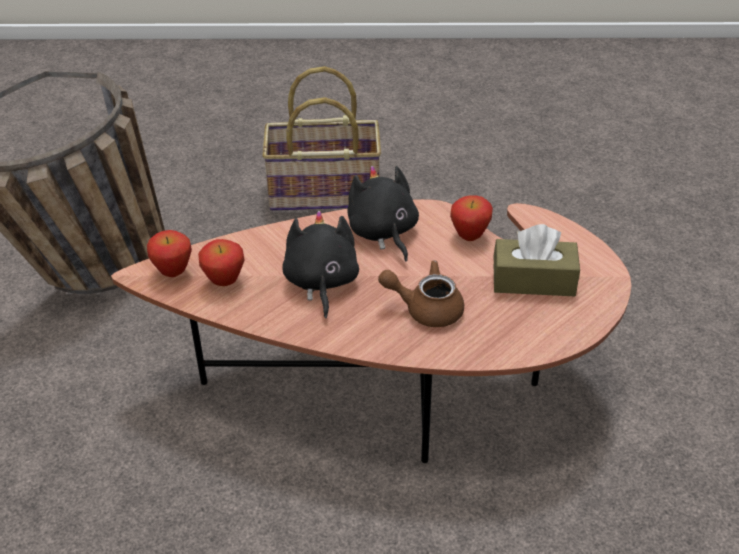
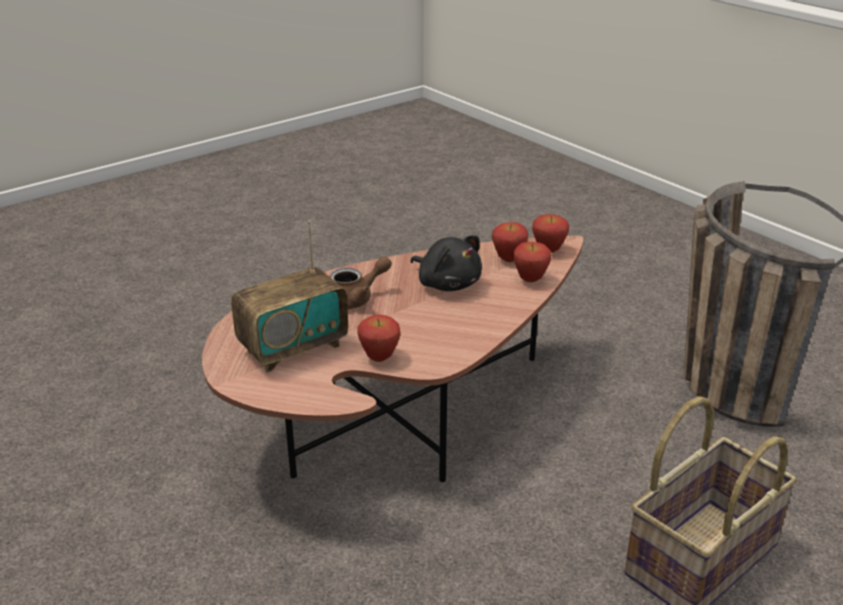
camera: 140 degrees right, 10 degrees down
black plush toy [347,166,419,261] -> none
brown tissue box [494,224,580,296] -> radio [231,220,348,373]
none -> apple [513,242,551,282]

